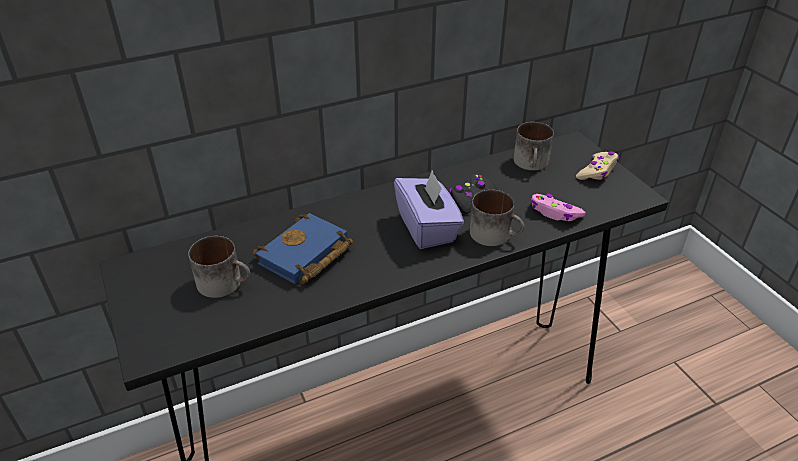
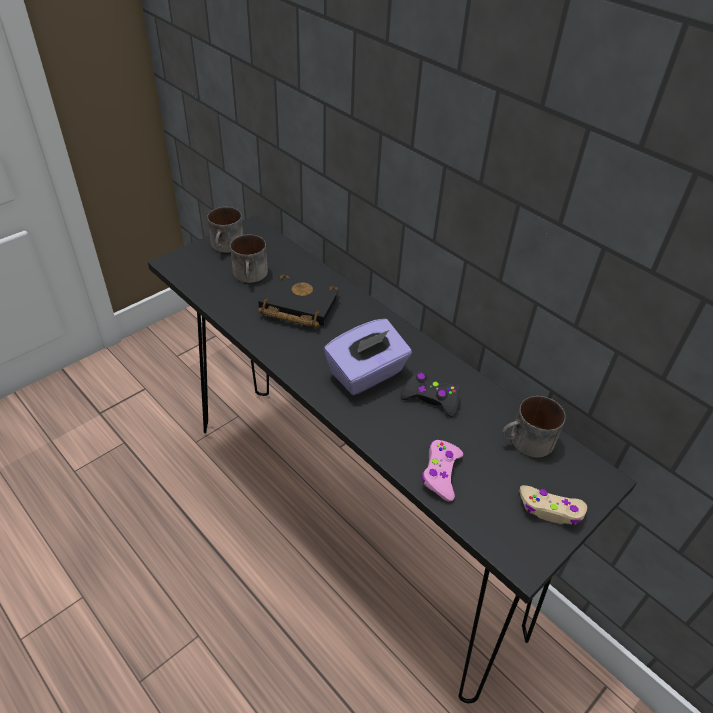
camera: 70 degrees right, 5 degrees up
blue book [253,213,353,285] -> black book [258,274,339,328]
mug [470,190,524,246] -> mug moved to [207,207,243,253]

